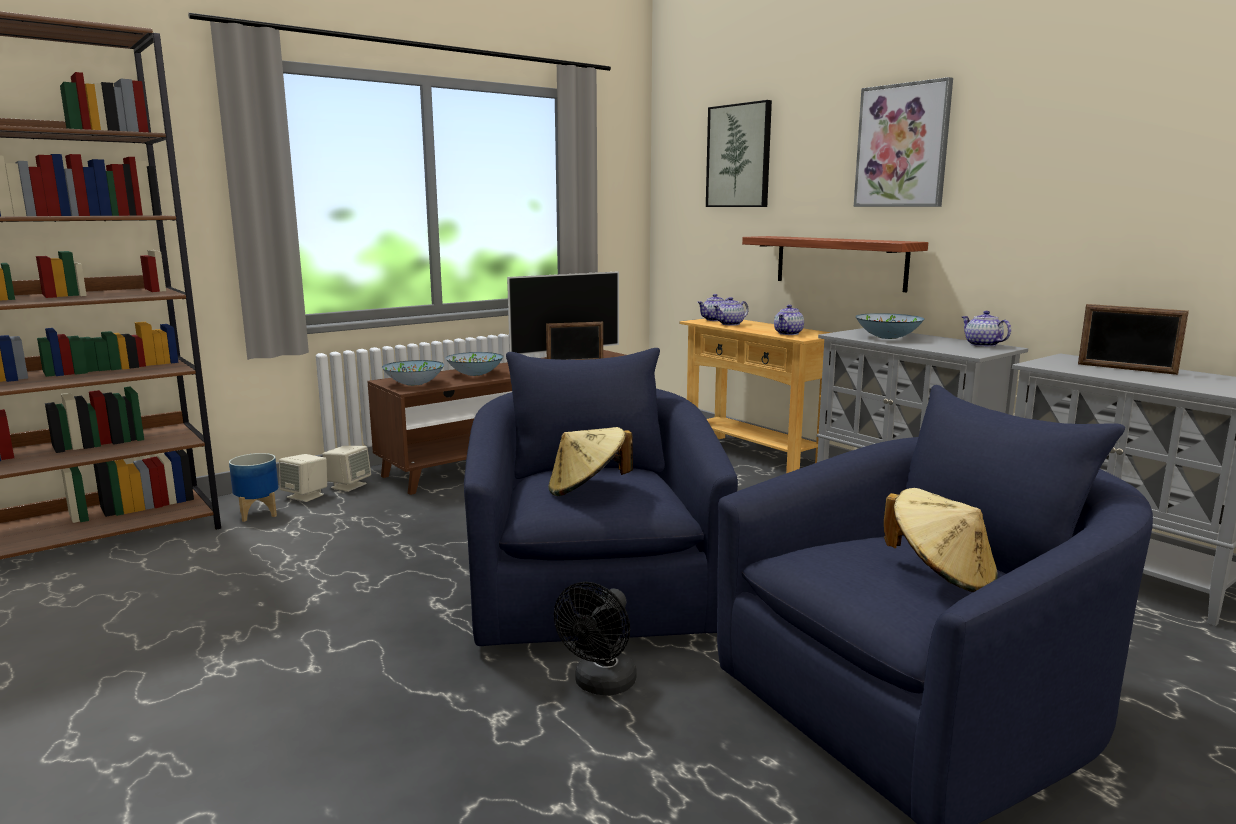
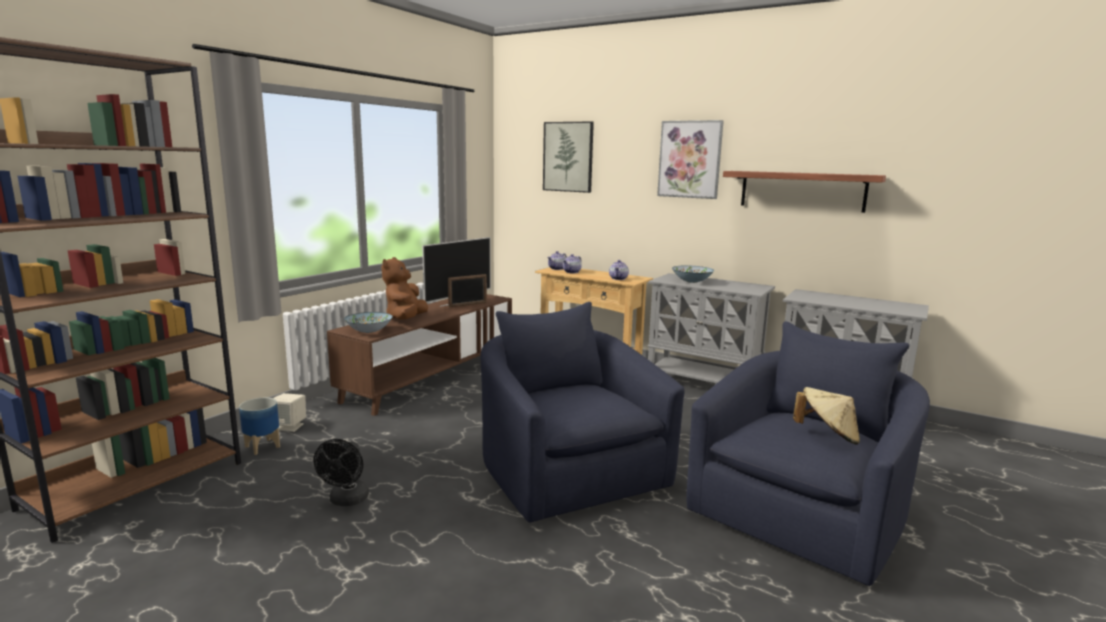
camera: 20 degrees left, 0 degrees up
beige speaker [323,446,371,492] -> none
bowl [445,352,504,376] -> brown plush toy [381,257,428,320]
beige hat [549,427,633,496] -> none
black fan [554,582,636,696] -> black fan moved to [314,439,369,506]
shelf [742,236,928,292] -> shelf moved to [723,171,886,213]
teapot [962,311,1011,347] -> none
picture frame [1078,304,1189,375] -> none

